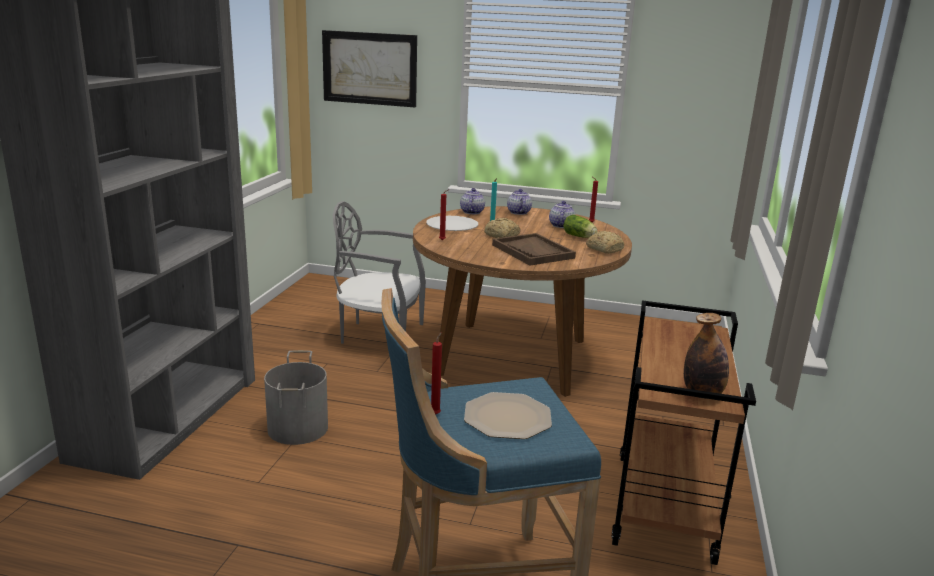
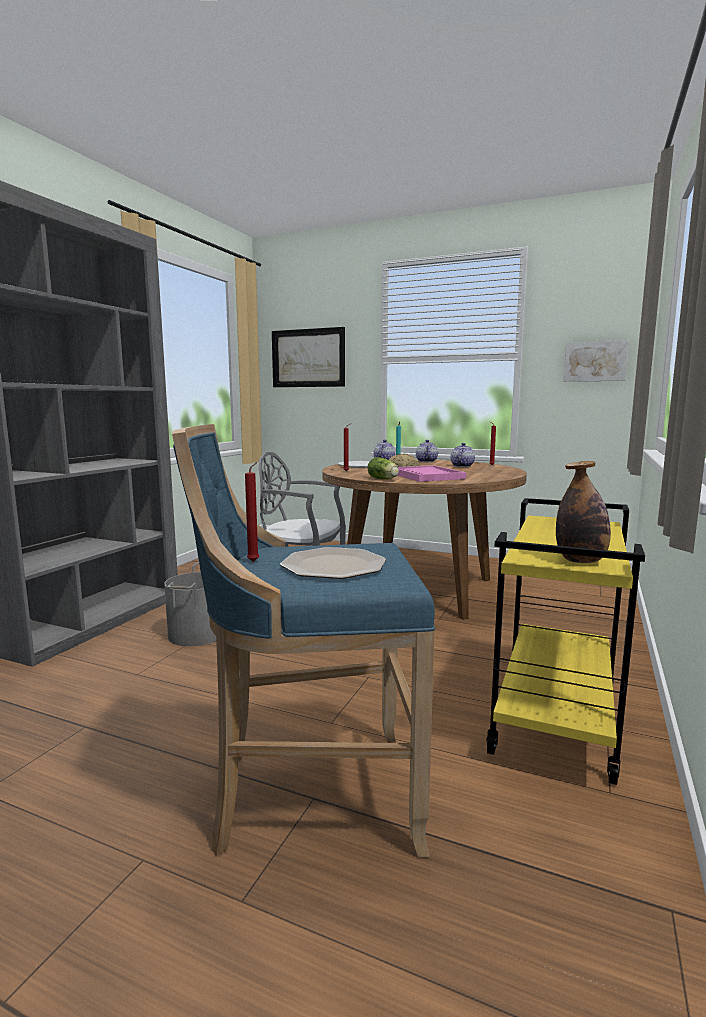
camera: 10 degrees right, 10 degrees down
brown tray [492,233,576,266] -> pink tray [398,465,466,482]
lettuce [563,215,597,238] -> lettuce moved to [367,457,399,479]
bread [586,231,624,254] -> none
brown cart [612,300,756,565] -> yellow cart [486,498,645,785]
none -> picture [563,340,629,382]

